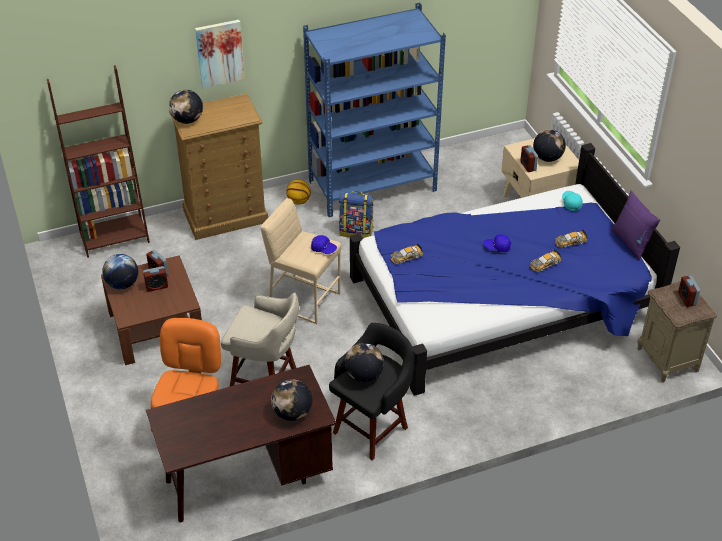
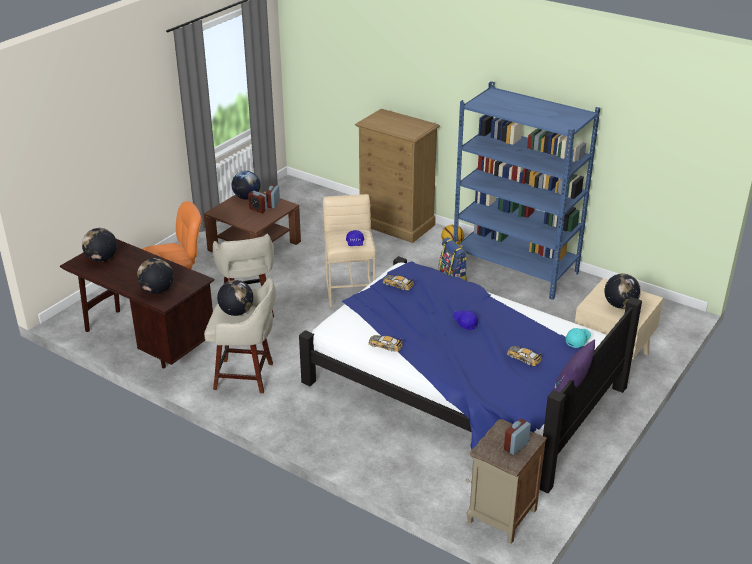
camera: 55 degrees right, 10 degrees down
brown bookcase [47,65,150,258] -> none
globe [169,90,203,124] -> globe moved to [82,228,117,262]
picture [195,20,245,88] -> none
black stool [329,323,414,461] -> beige stool [204,278,276,393]
alarm clock [520,145,538,172] -> none
toy car [530,249,561,272] -> toy car moved to [369,335,403,352]

